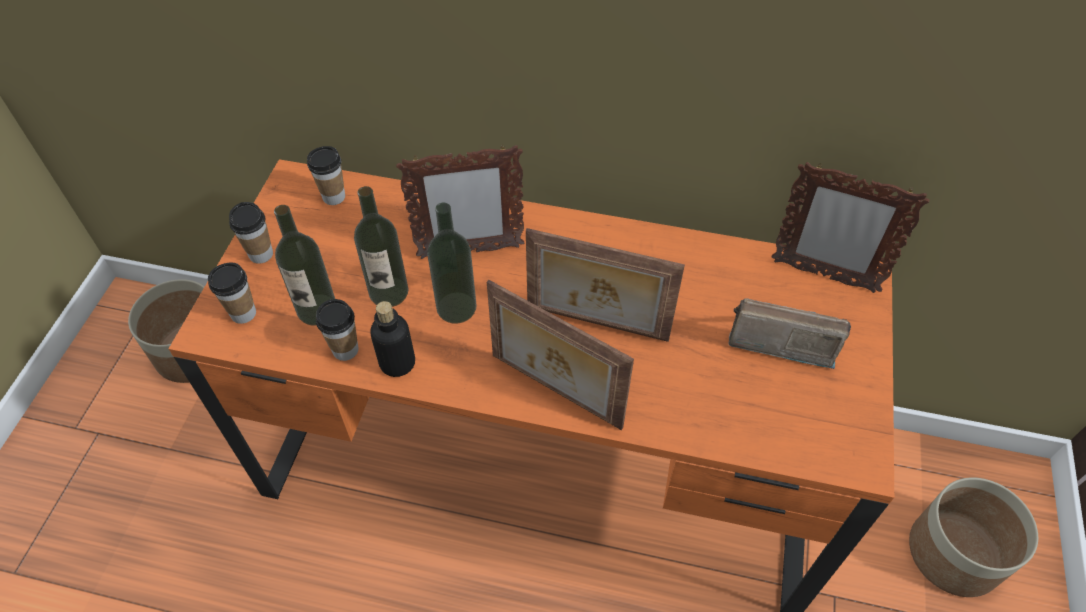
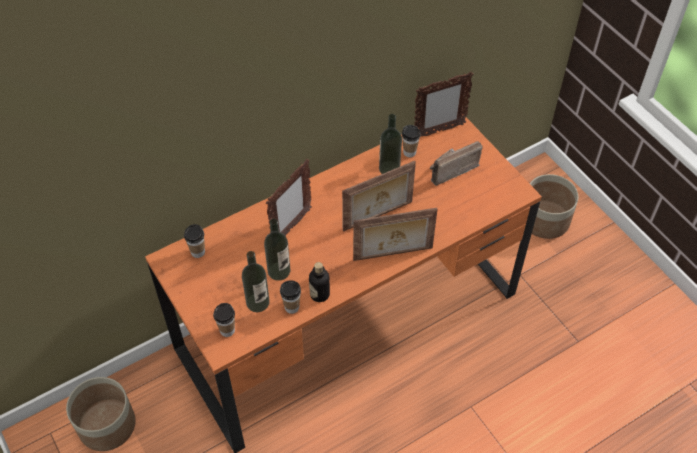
camera: 45 degrees left, 0 degrees up
cup [229,202,273,264] -> cup moved to [402,125,421,157]
bottle [427,203,476,324] -> bottle moved to [379,114,402,174]

